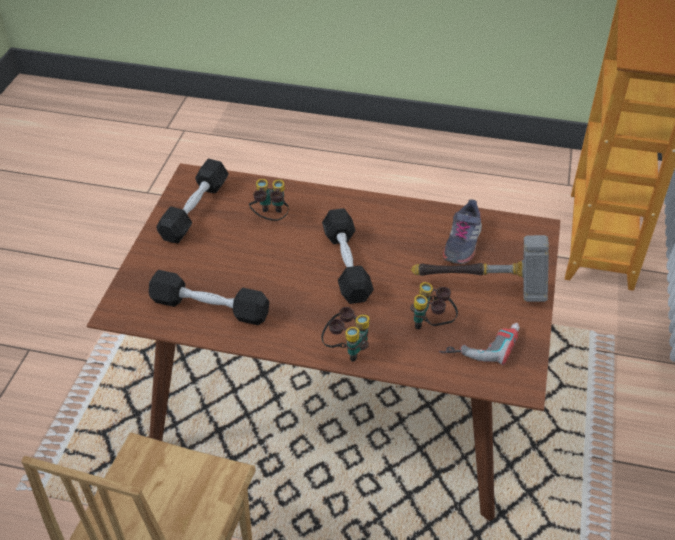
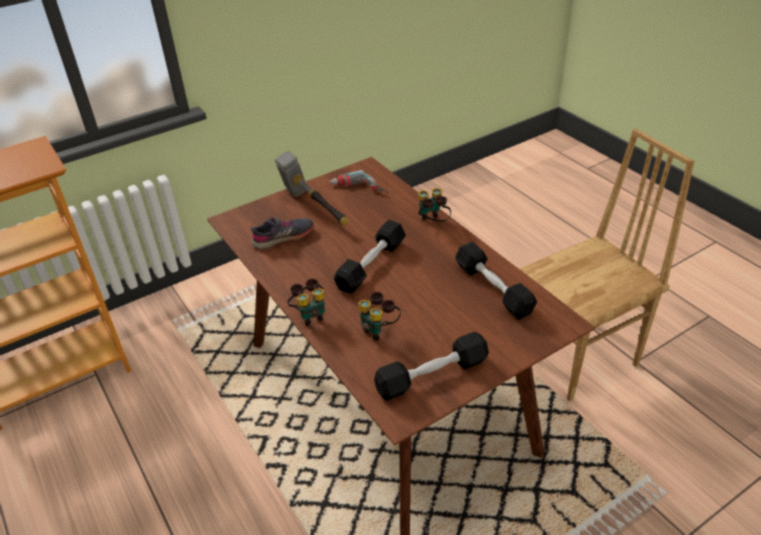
camera: 135 degrees left, 5 degrees down
binoculars [410,282,458,329] -> binoculars moved to [287,279,325,326]

